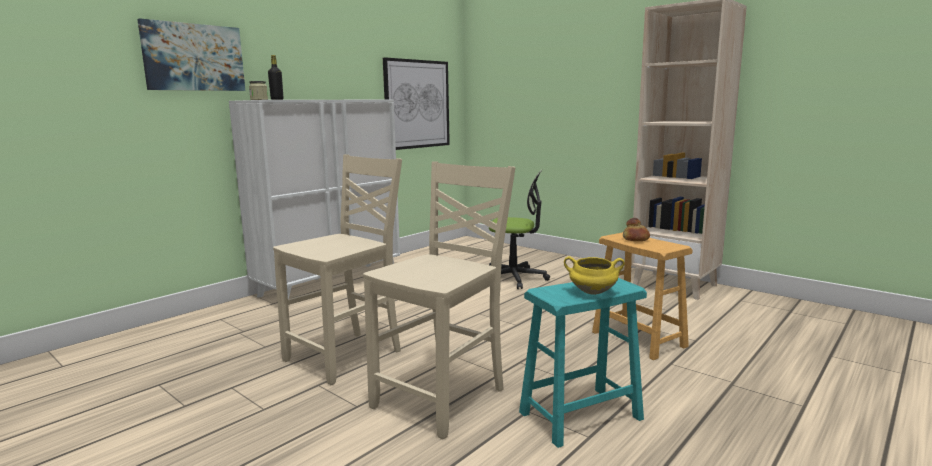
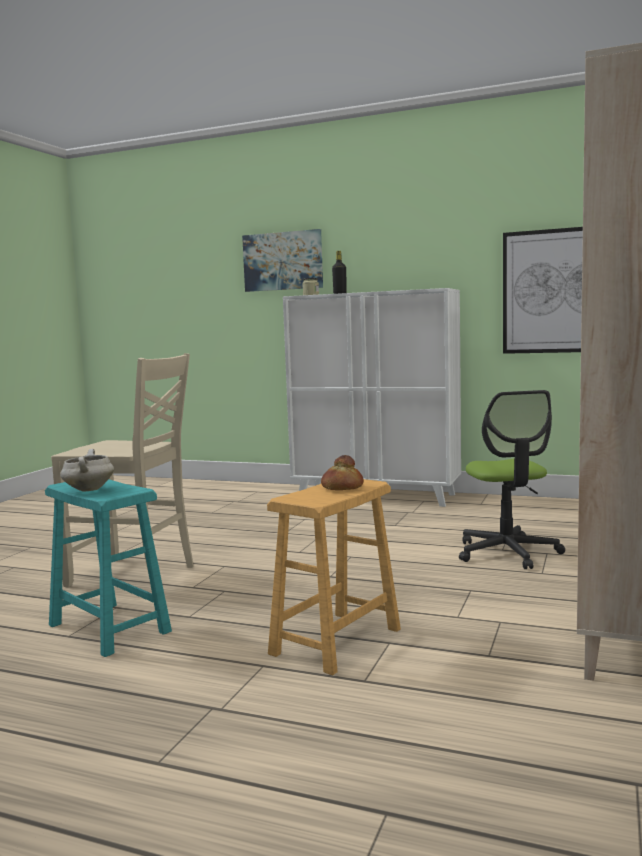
camera: 70 degrees right, 5 degrees down
beige chair [273,154,402,385] -> none
yellow cooking pot [564,256,625,295] -> white cooking pot [60,449,114,492]

